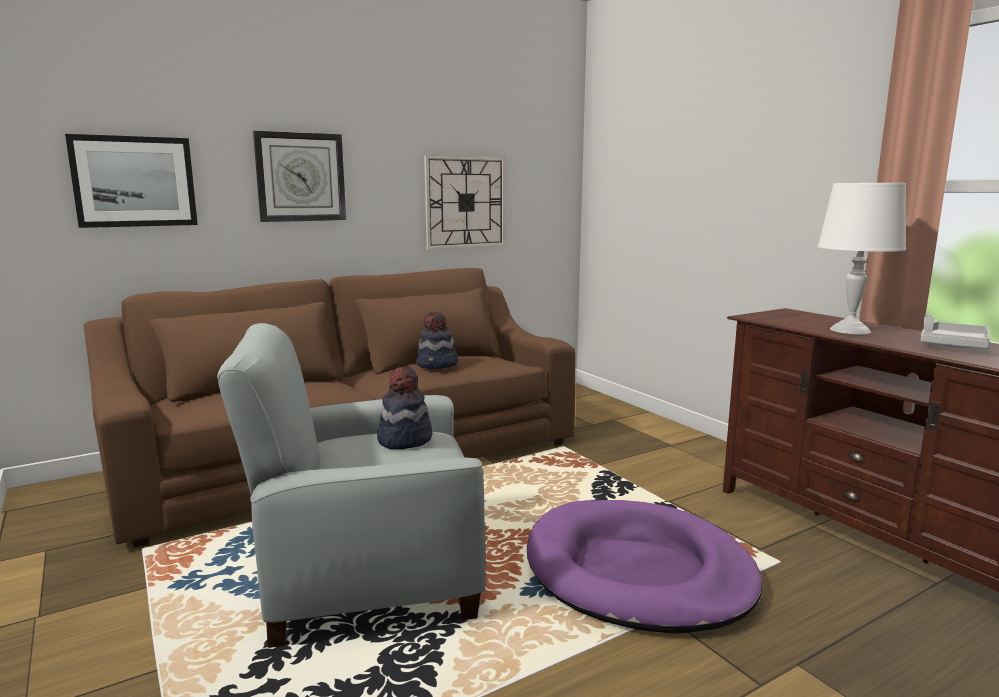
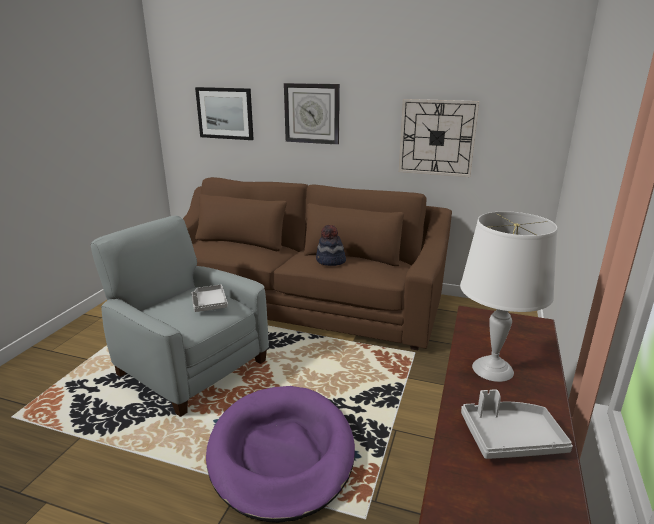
camera: 50 degrees right, 10 degrees up
hat [377,367,432,449] -> grey tray [191,285,228,312]

